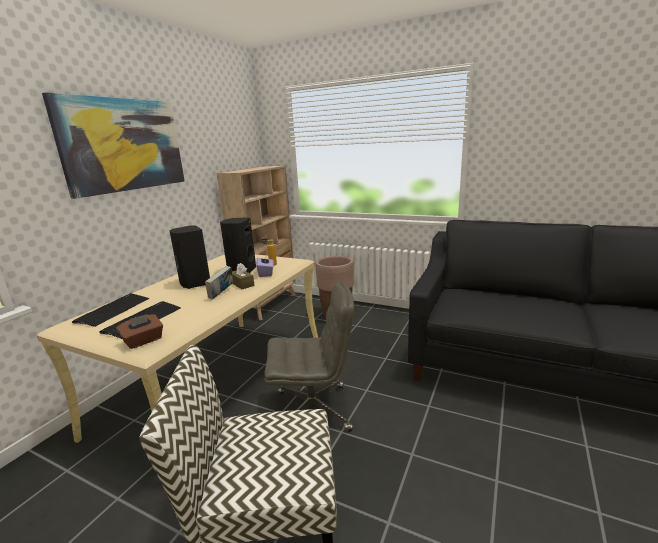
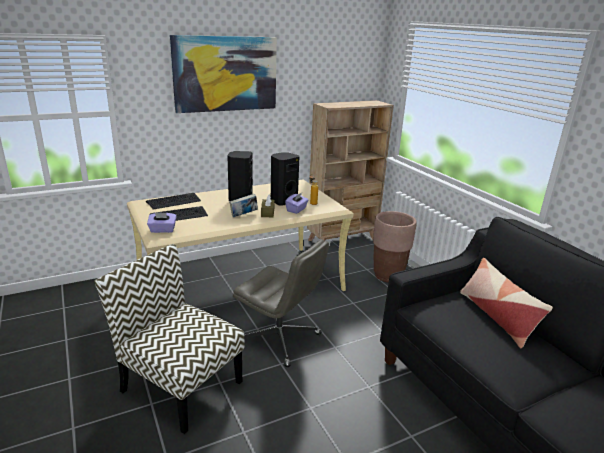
camera: 35 degrees right, 5 degrees up
brown tissue box [116,314,163,349] -> purple tissue box [147,212,177,233]
none -> pillow [460,258,553,348]

